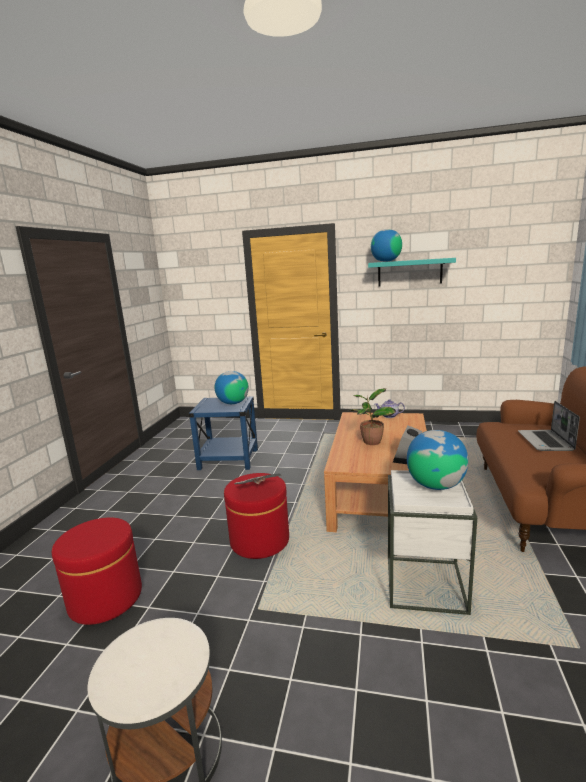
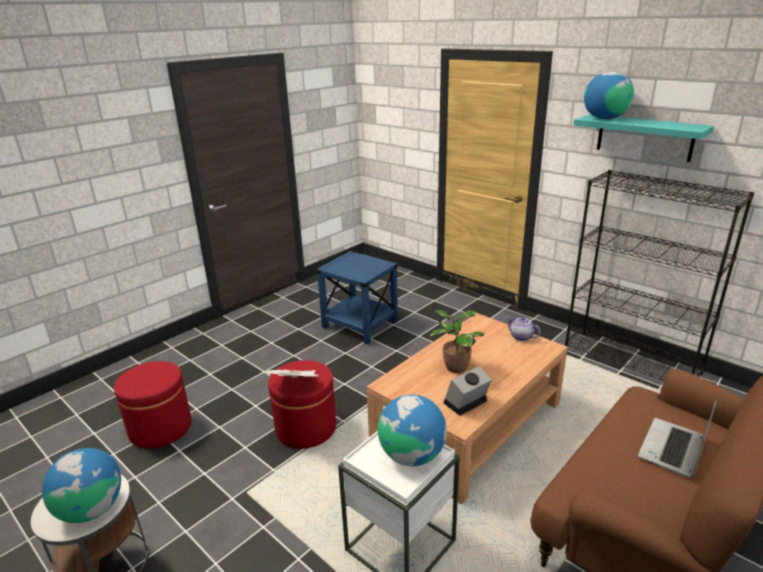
camera: 30 degrees right, 10 degrees up
globe [215,371,249,404] -> globe moved to [42,448,121,523]
none -> black bookcase [565,170,754,381]

